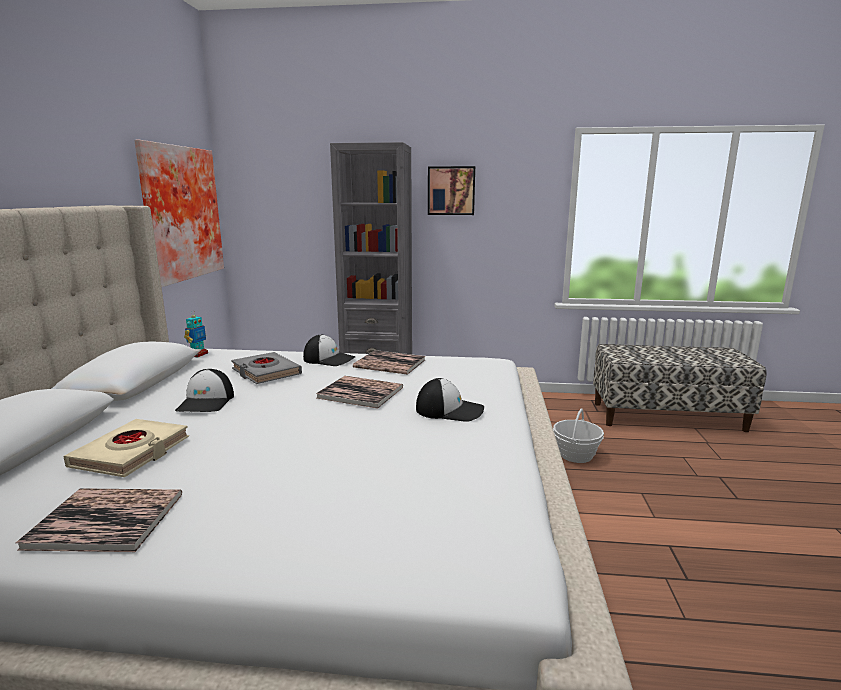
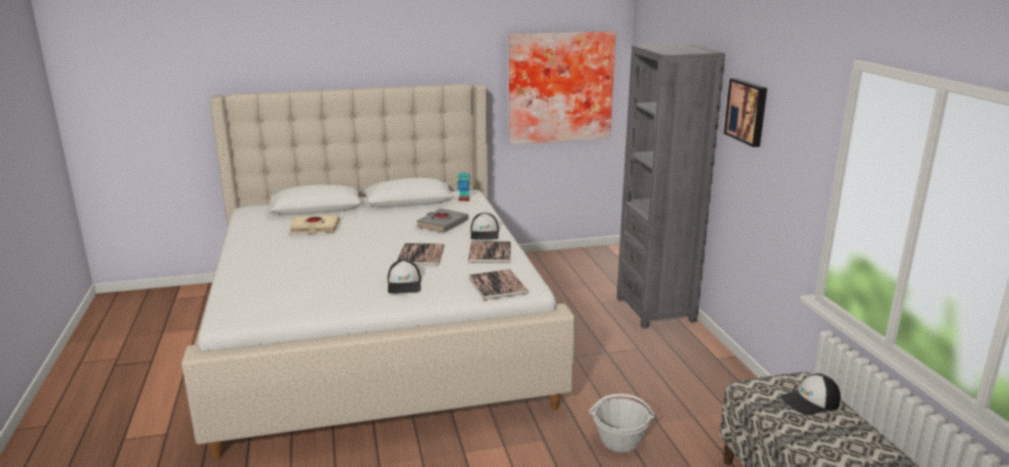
camera: 70 degrees right, 5 degrees up
book [16,488,182,552] -> book moved to [469,269,528,300]
cap [175,369,234,412] -> cap moved to [781,373,840,415]

